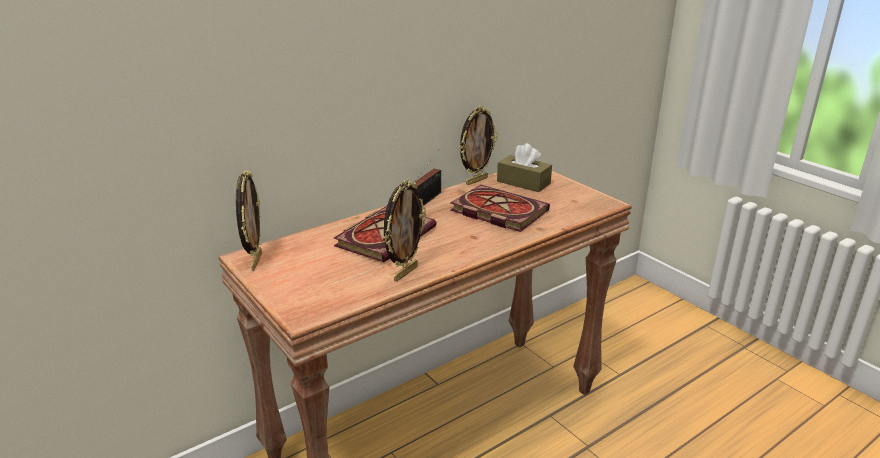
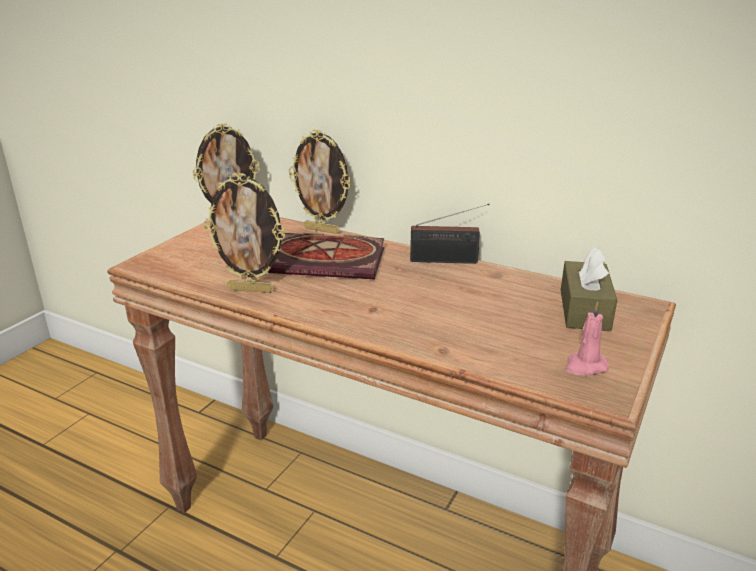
camera: 65 degrees right, 0 degrees up
book [450,185,550,232] -> none
picture frame [459,106,498,185] -> picture frame moved to [289,130,351,234]
none -> pink candle [565,301,609,375]

